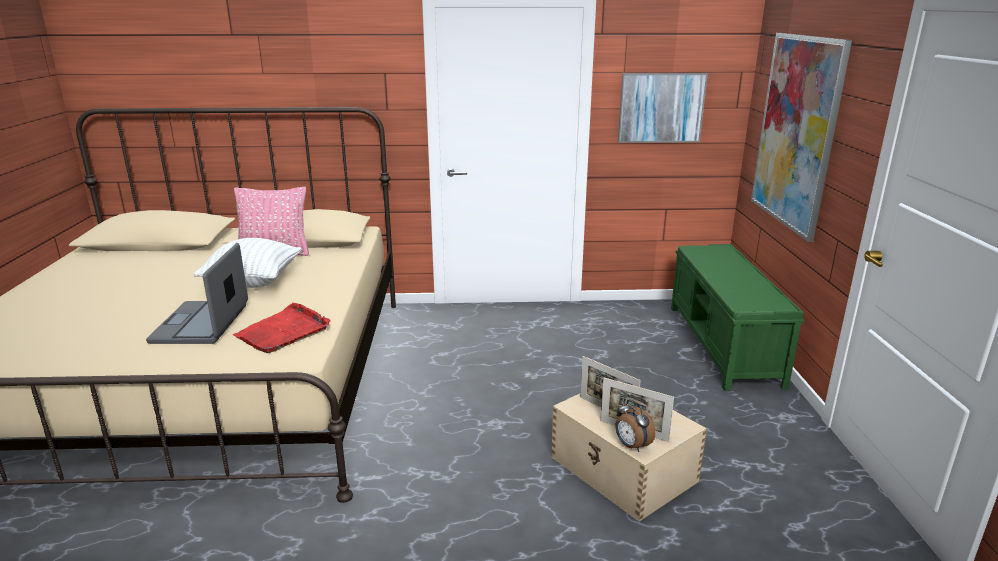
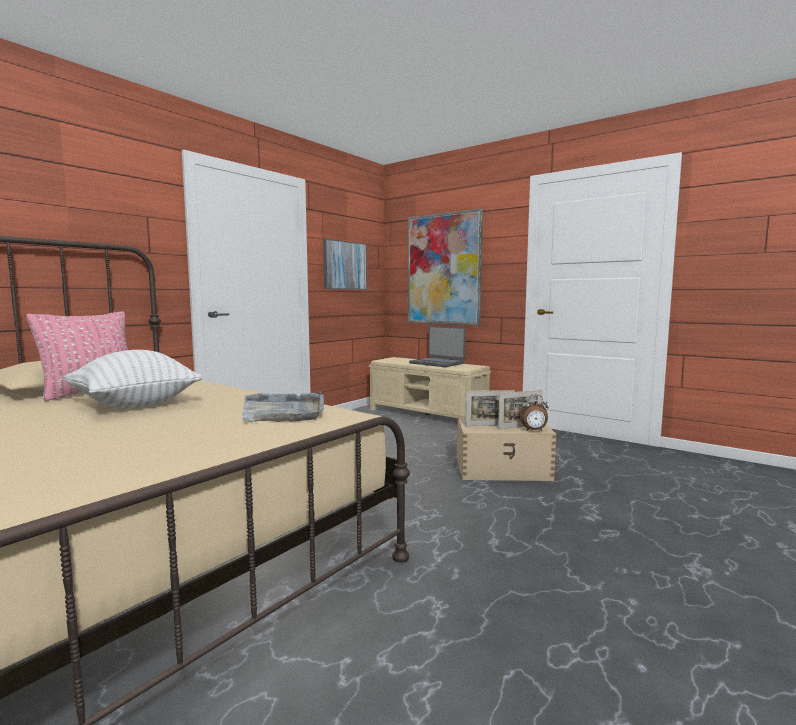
camera: 50 degrees left, 15 degrees down
laptop [146,243,248,344] -> laptop moved to [409,326,466,367]
red tray [233,303,330,353] -> grey tray [242,392,324,422]
green bench [671,244,805,391] -> beige bench [368,357,491,418]

